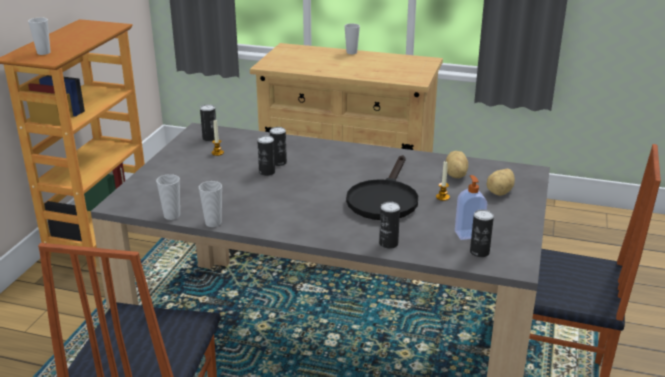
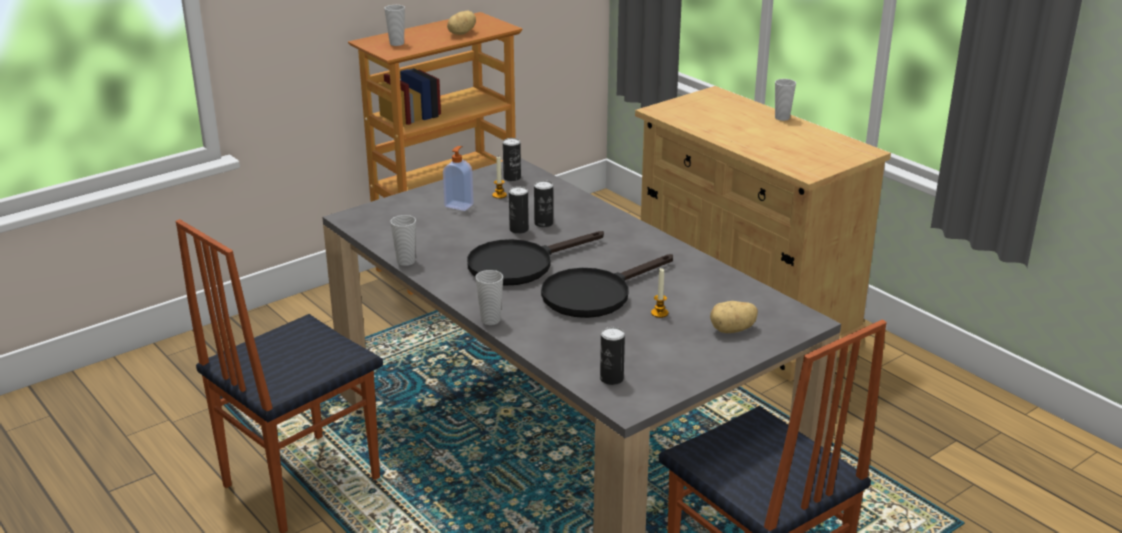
camera: 35 degrees right, 0 degrees up
cup [156,174,180,220] -> cup moved to [475,270,503,325]
can [379,202,400,249] -> none
potato [446,151,468,178] -> potato moved to [447,11,476,35]
soap dispenser [455,175,487,240] -> soap dispenser moved to [443,146,474,211]
none -> black frying pan [467,231,604,286]

